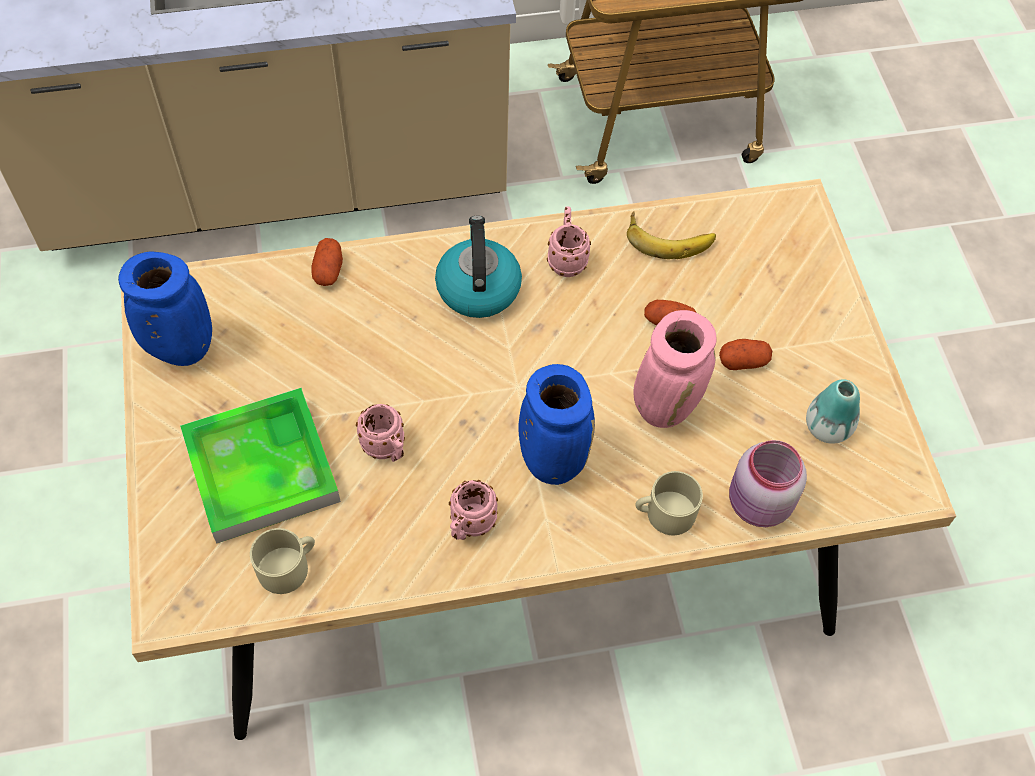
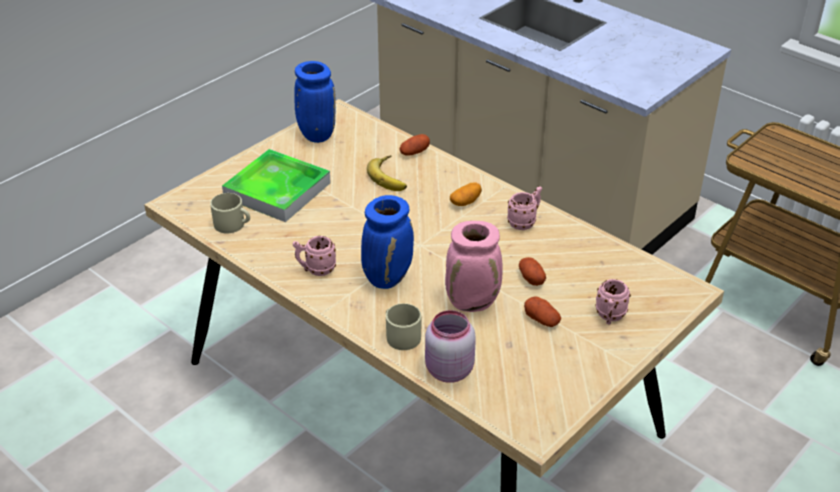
camera: 55 degrees right, 20 degrees down
pink mug [356,404,405,462] -> pink mug moved to [596,279,631,325]
kettle [435,216,522,318] -> potato [450,182,482,206]
banana [627,211,716,259] -> banana moved to [367,155,407,191]
vase [806,379,860,444] -> none

